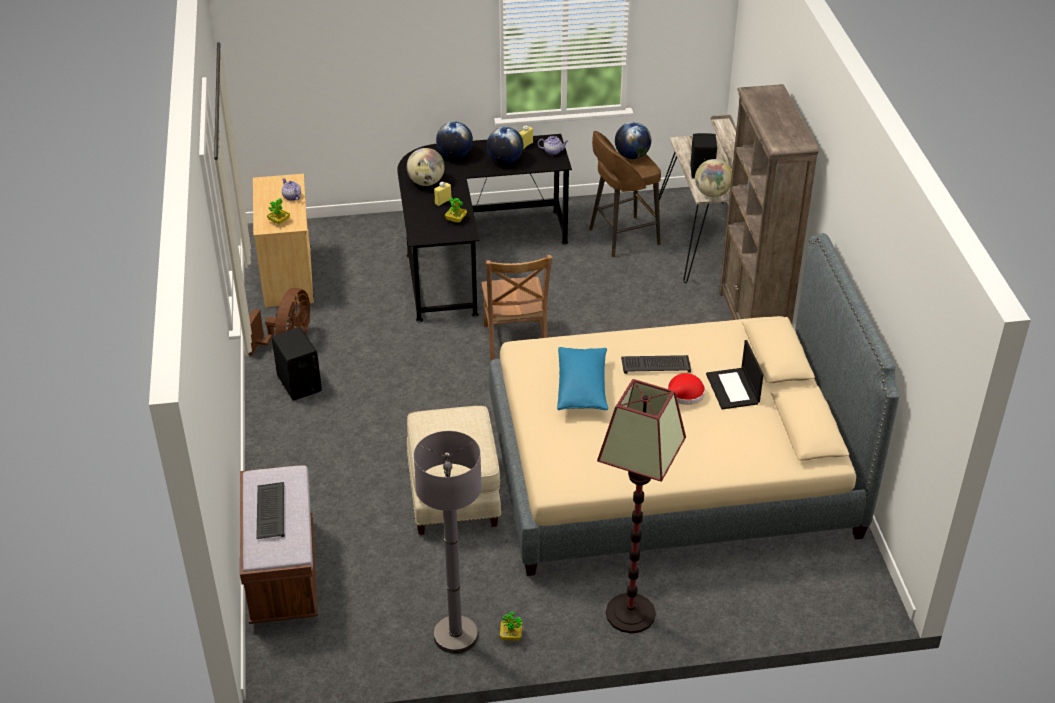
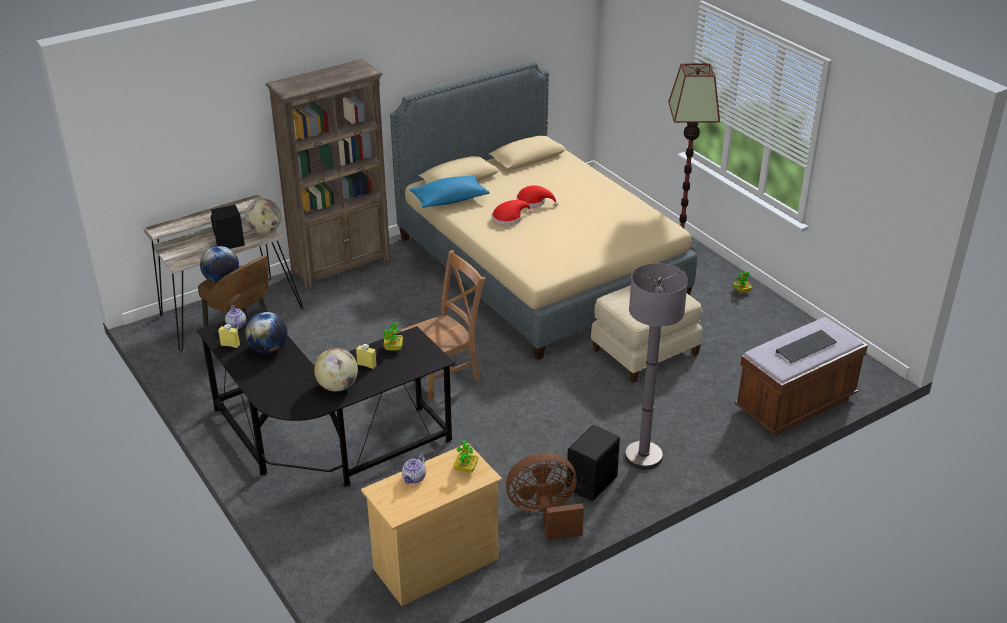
camera: 115 degrees left, 5 degrees down
grey floor lamp [414,431,482,654] -> grey floor lamp moved to [625,263,688,470]
globe [436,122,473,159] -> none
blue pillow [557,347,608,410] -> blue pillow moved to [410,175,489,208]
keyboard [621,355,691,374] -> red hat [492,200,532,226]
laptop [706,340,764,409] -> none

